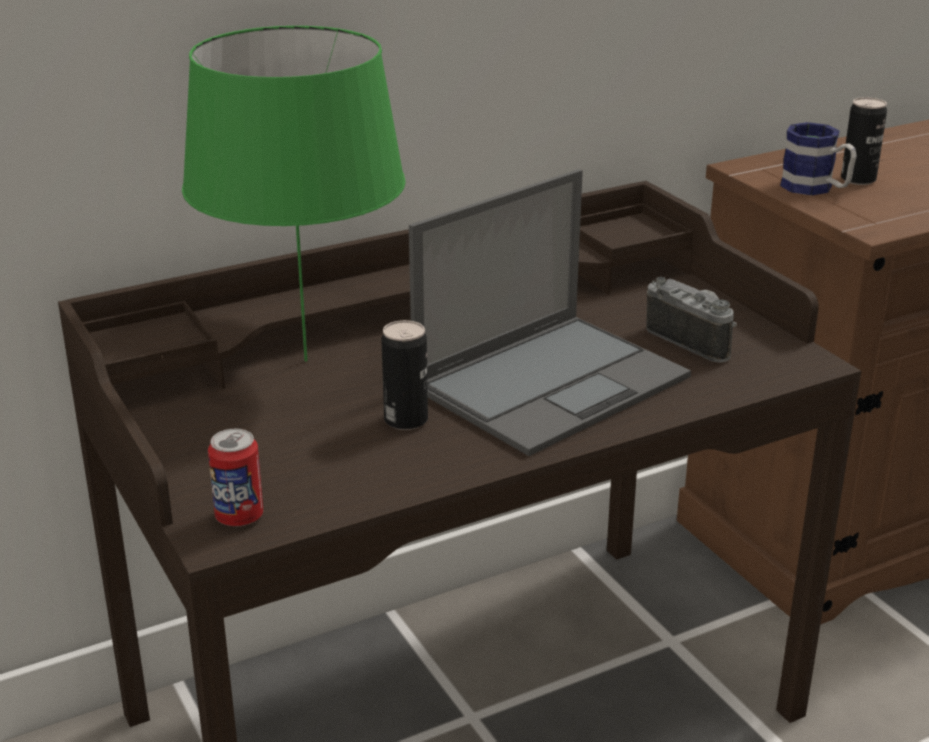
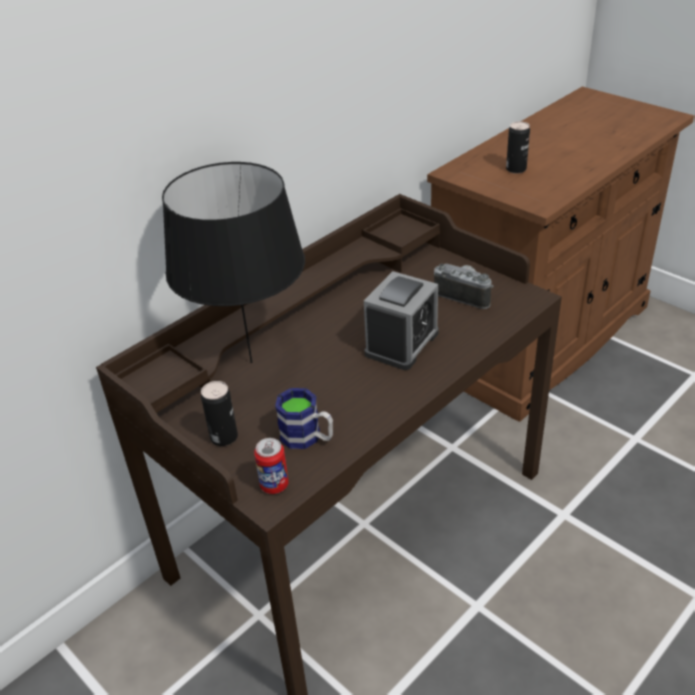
camera: 15 degrees left, 10 degrees up
green table lamp [182,26,406,362] -> black table lamp [162,162,305,363]
can [381,320,428,430] -> can moved to [201,381,238,446]
laptop [409,169,691,456] -> alarm clock [364,271,439,370]
mug [780,122,857,195] -> mug moved to [275,388,333,449]

